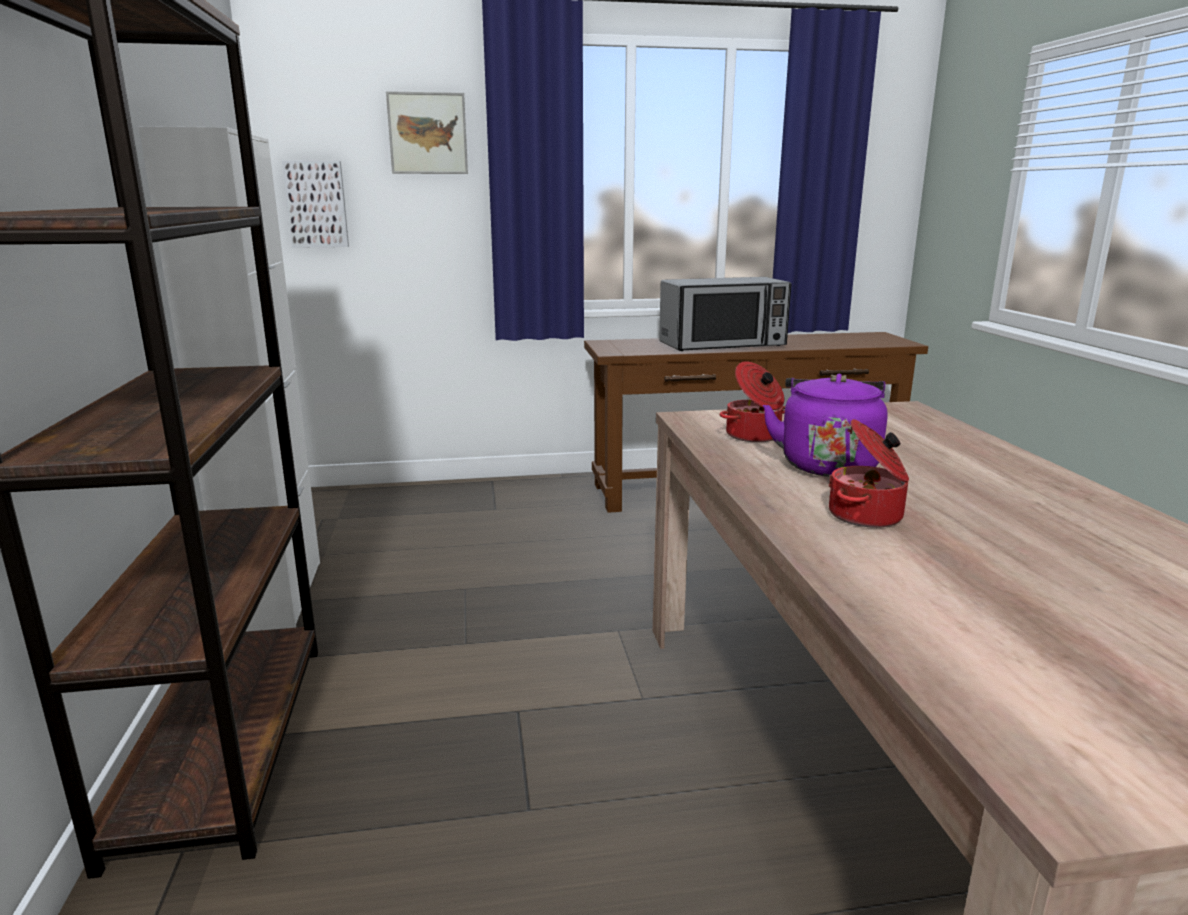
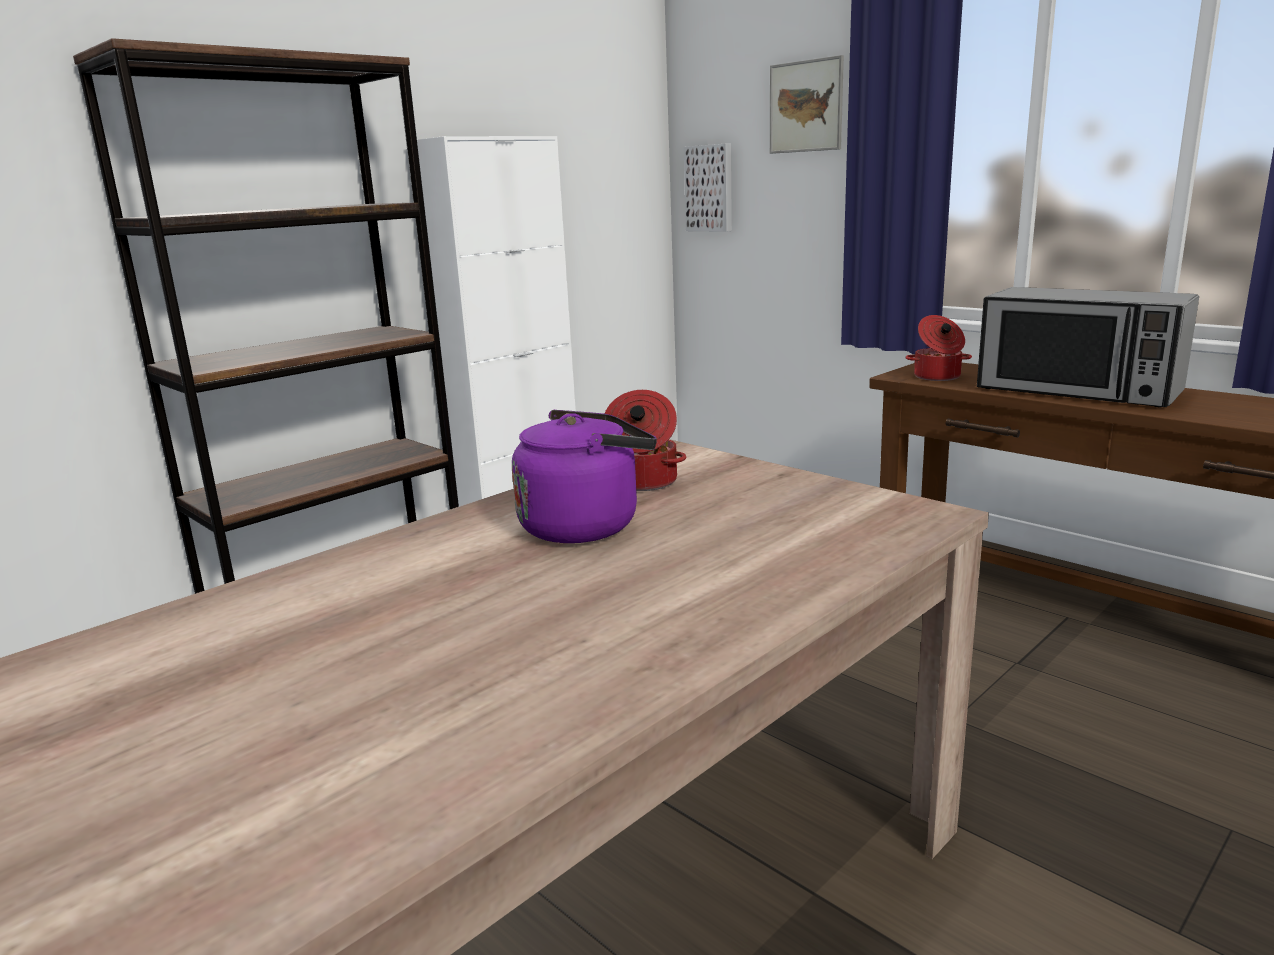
camera: 55 degrees right, 0 degrees up
cooking pot [828,419,909,528] -> cooking pot moved to [905,315,972,381]

